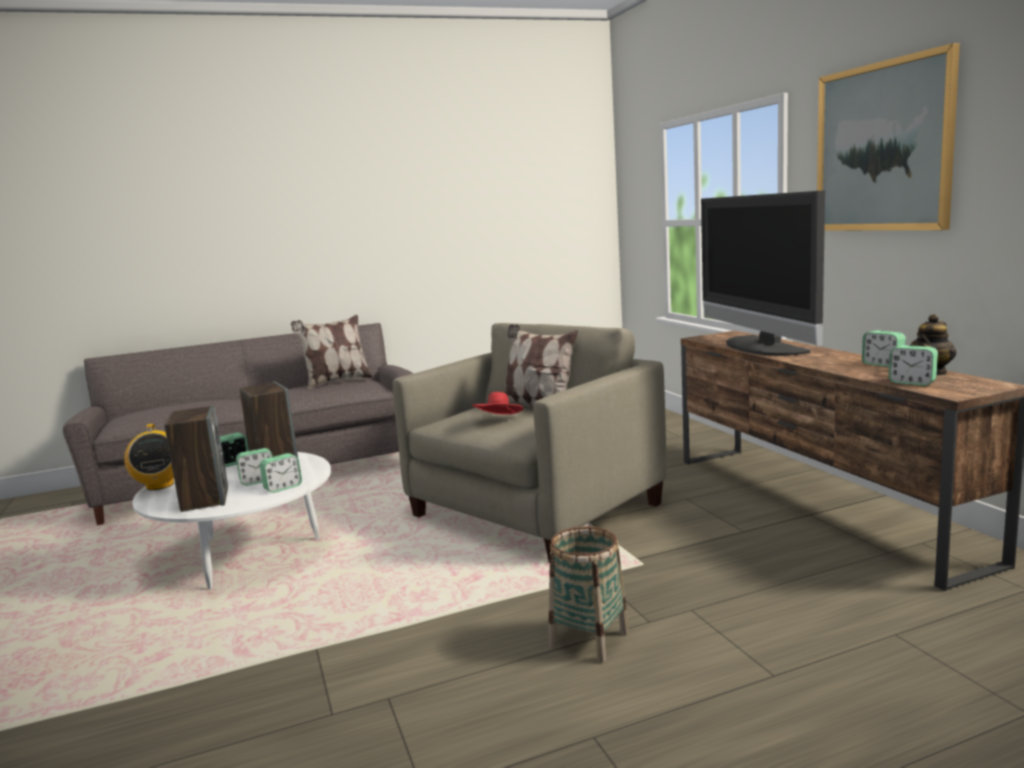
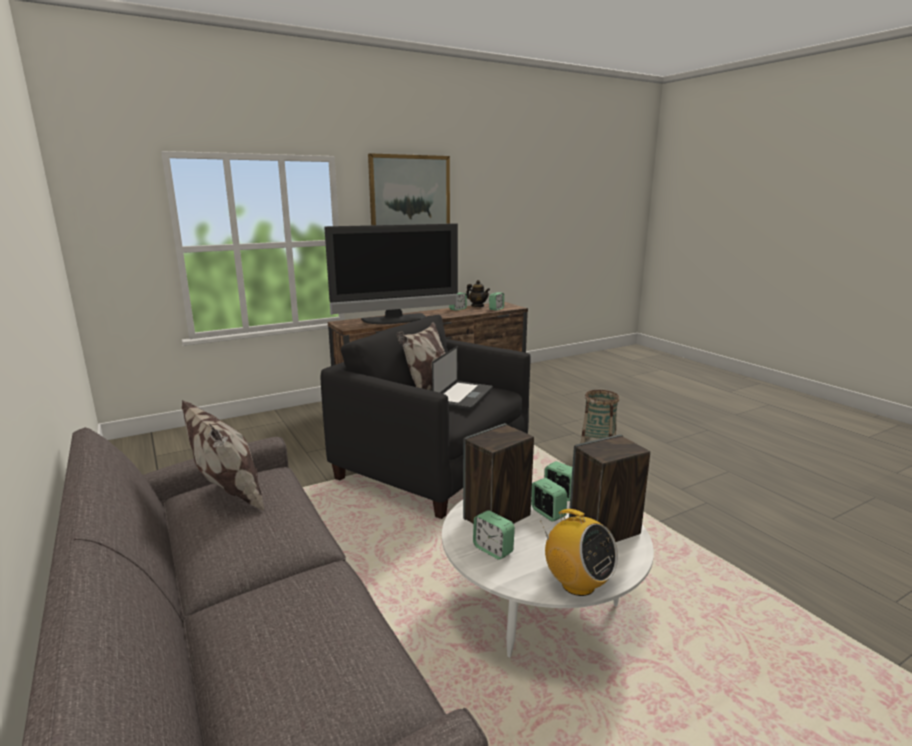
camera: 100 degrees left, 5 degrees up
radio [124,424,174,490] -> radio turned 75 degrees clockwise [541,509,618,596]
beige armchair [393,323,667,562] -> black armchair [321,315,530,519]
red hat [472,392,523,415] -> laptop [432,346,493,410]

